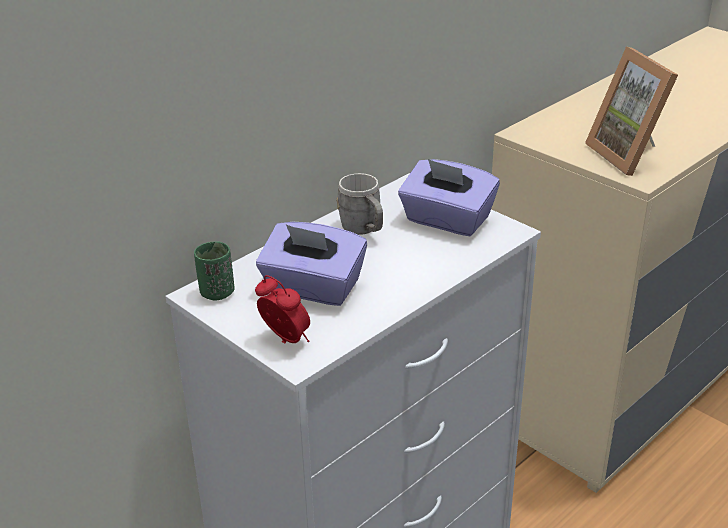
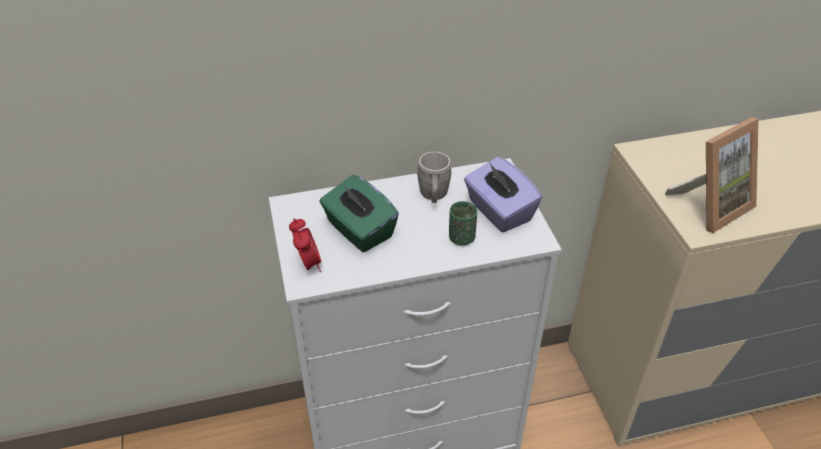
camera: 30 degrees right, 10 degrees up
green cup [194,241,235,300] -> green cup moved to [449,201,477,245]
purple tissue box [256,222,367,306] -> green tissue box [319,175,399,252]
picture frame [585,46,678,176] -> picture frame turned 135 degrees counterclockwise [665,117,759,233]

